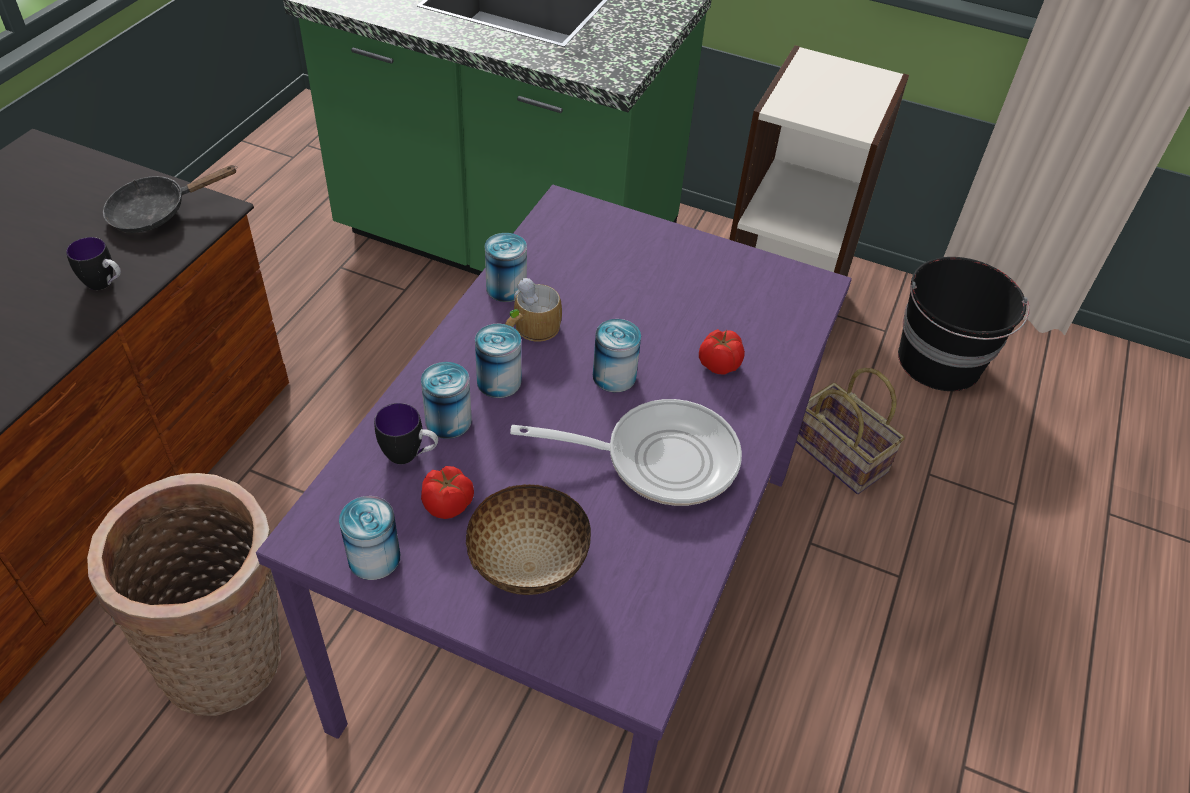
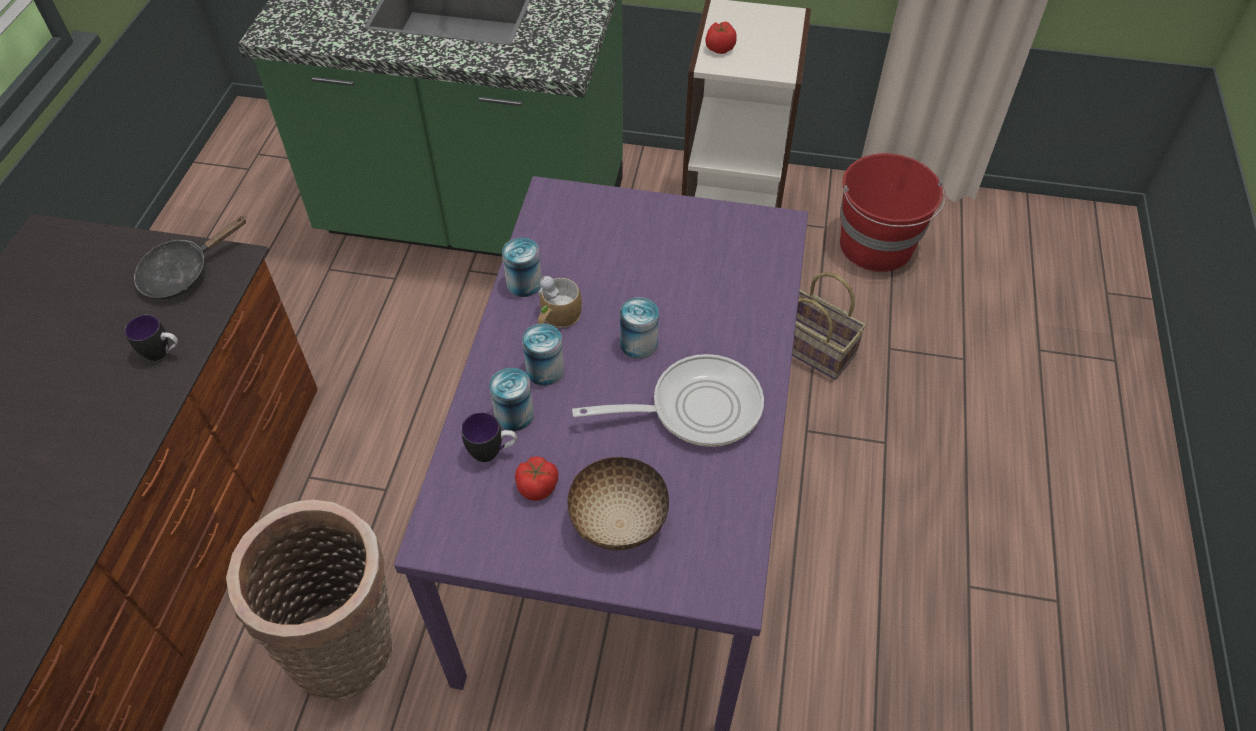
camera: 10 degrees left, 5 degrees up
can [339,496,400,580] -> none
tomato [699,329,745,374] -> tomato moved to [706,22,737,54]
black bucket [898,257,1030,391] -> red bucket [840,153,946,272]

